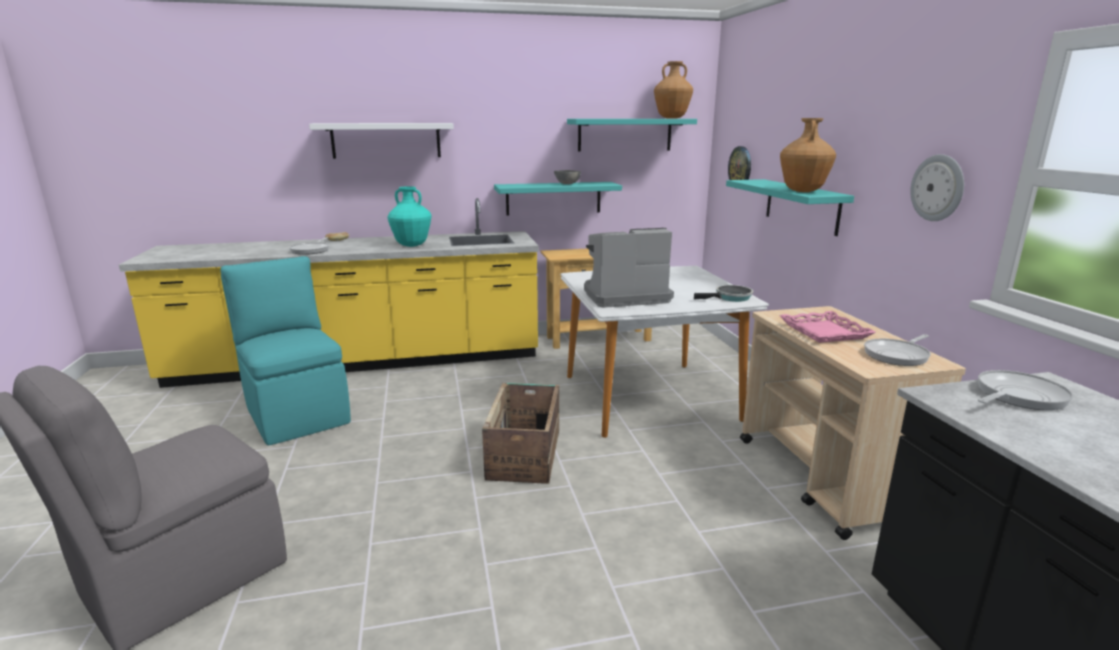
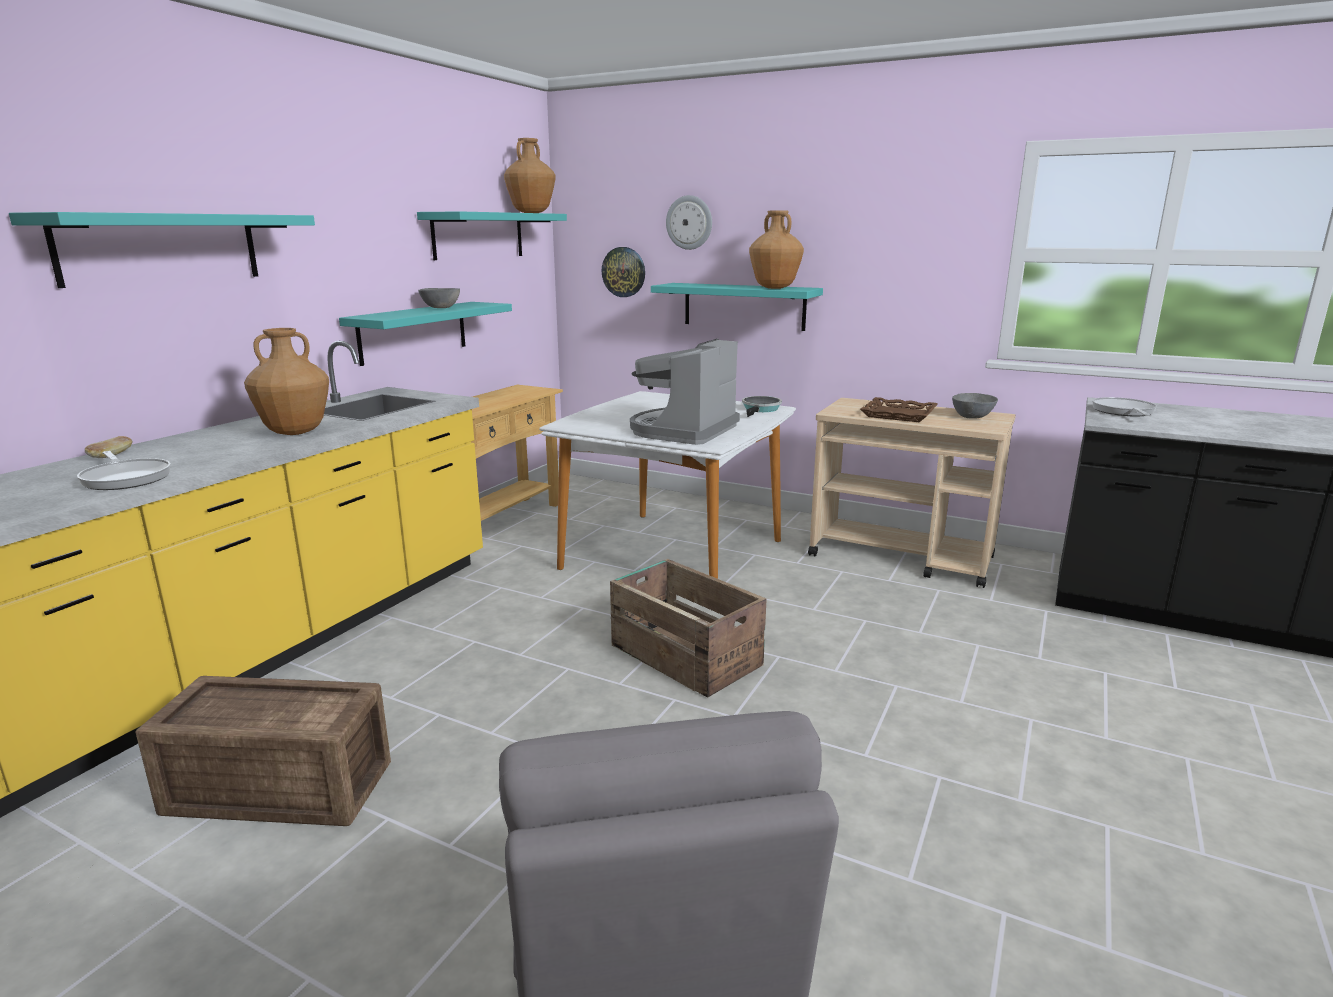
camera: 50 degrees left, 0 degrees up
turquoise chair [220,256,351,445] -> crate [135,676,391,826]
white shelf [309,123,454,159] -> turquoise shelf [9,212,315,288]
turquoise vase [387,186,431,247] -> brown vase [244,328,329,435]
pink tray [779,311,876,343] -> brown tray [860,397,938,422]
frying pan [864,334,931,366] -> grey bowl [952,393,998,419]
wall clock [910,154,964,221] -> wall clock moved to [666,195,712,250]

